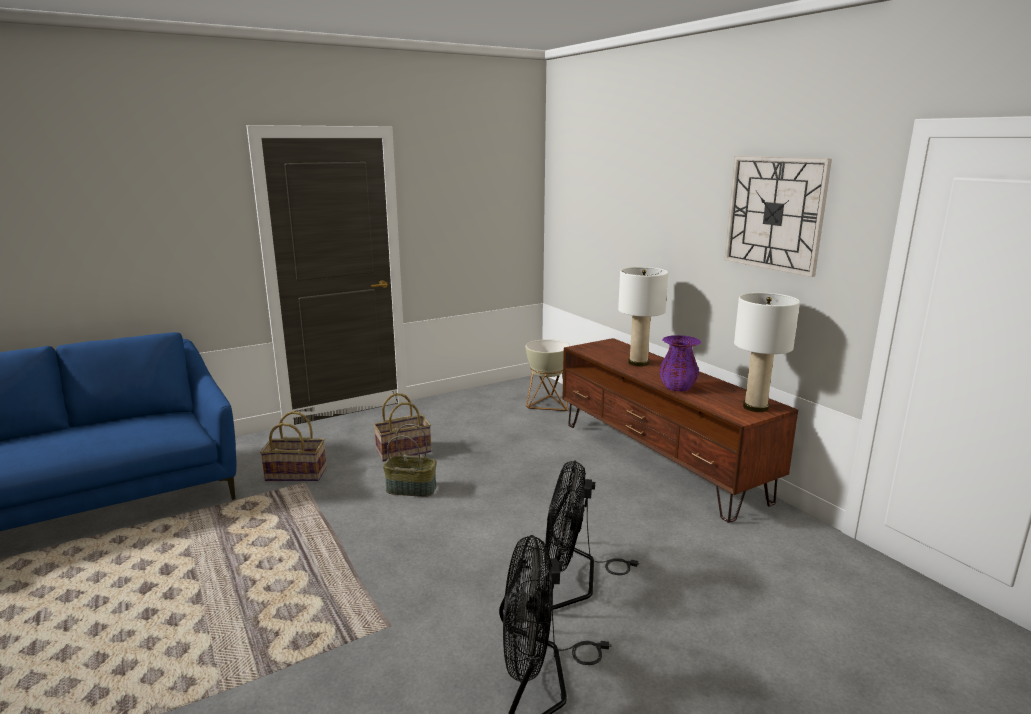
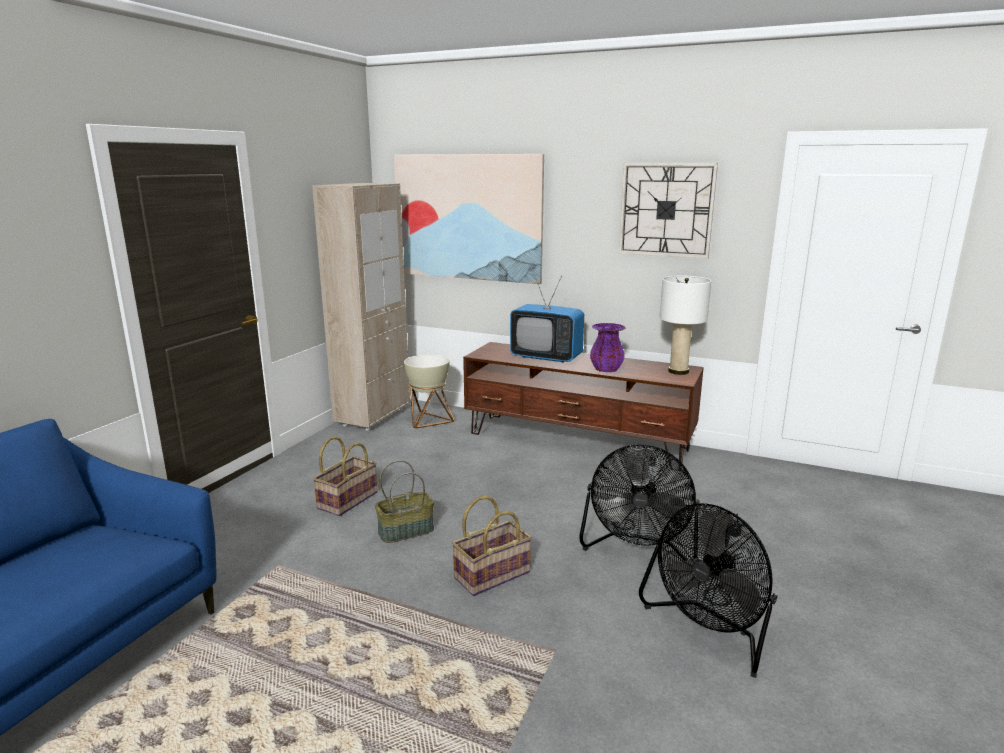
camera: 35 degrees left, 0 degrees up
basket [260,411,326,481] -> basket moved to [452,496,532,596]
black fan [542,460,640,610] -> black fan turned 45 degrees counterclockwise [579,444,700,561]
white table lamp [618,267,668,367] -> television [510,274,584,363]
none -> beige cabinet [312,183,410,431]
none -> picture [394,154,544,284]

